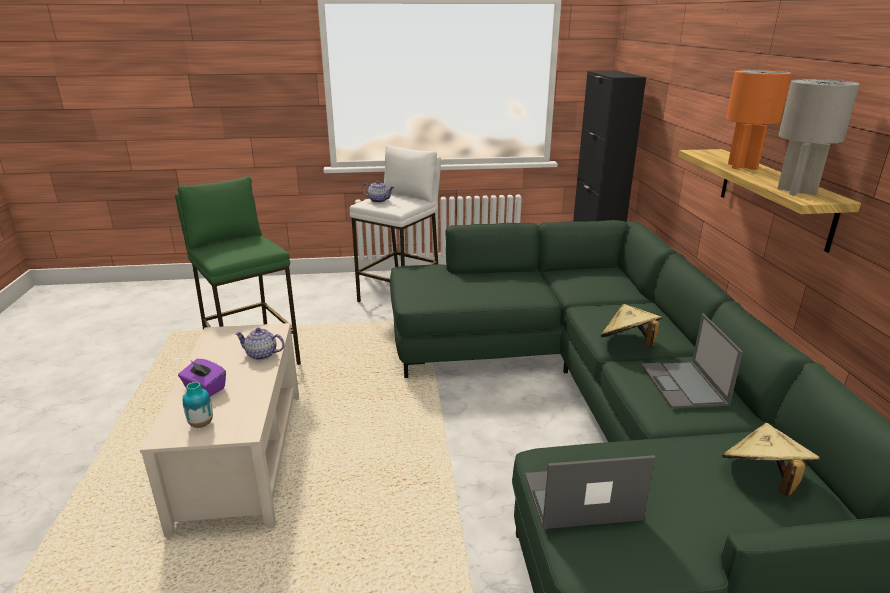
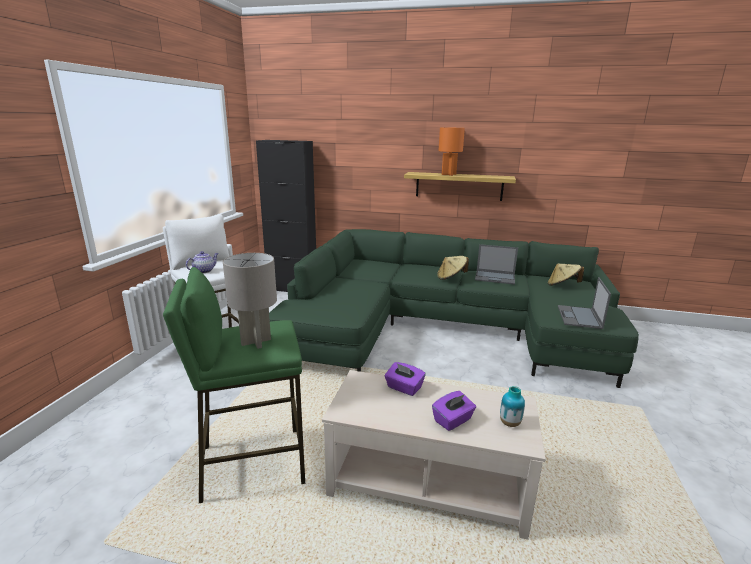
camera: 70 degrees left, 5 degrees down
teapot [235,328,285,360] -> purple tissue box [385,362,426,396]
grey table lamp [777,79,860,196] -> grey table lamp moved to [223,253,277,349]

